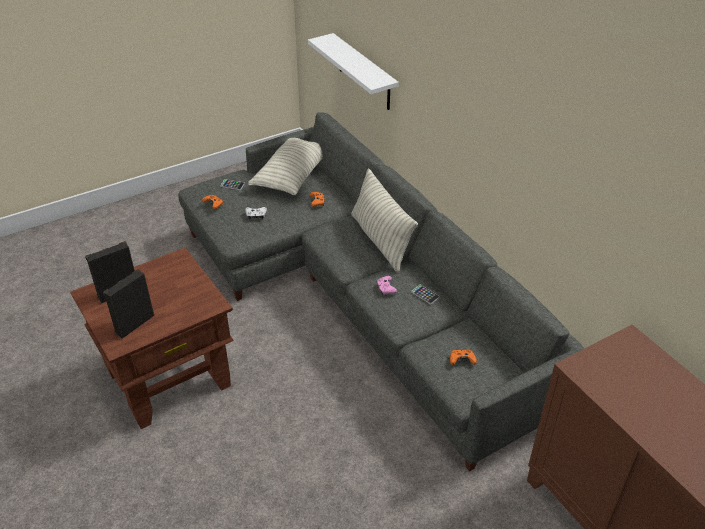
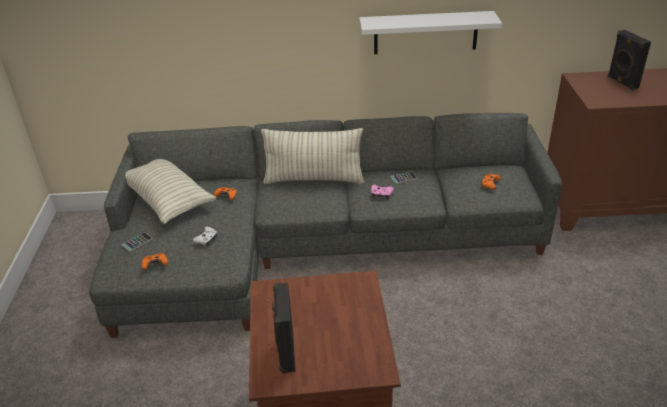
camera: 60 degrees left, 5 degrees down
black speaker [103,269,154,339] -> black speaker moved to [608,30,651,90]
white shelf [308,33,399,110] -> white shelf moved to [359,11,502,54]

